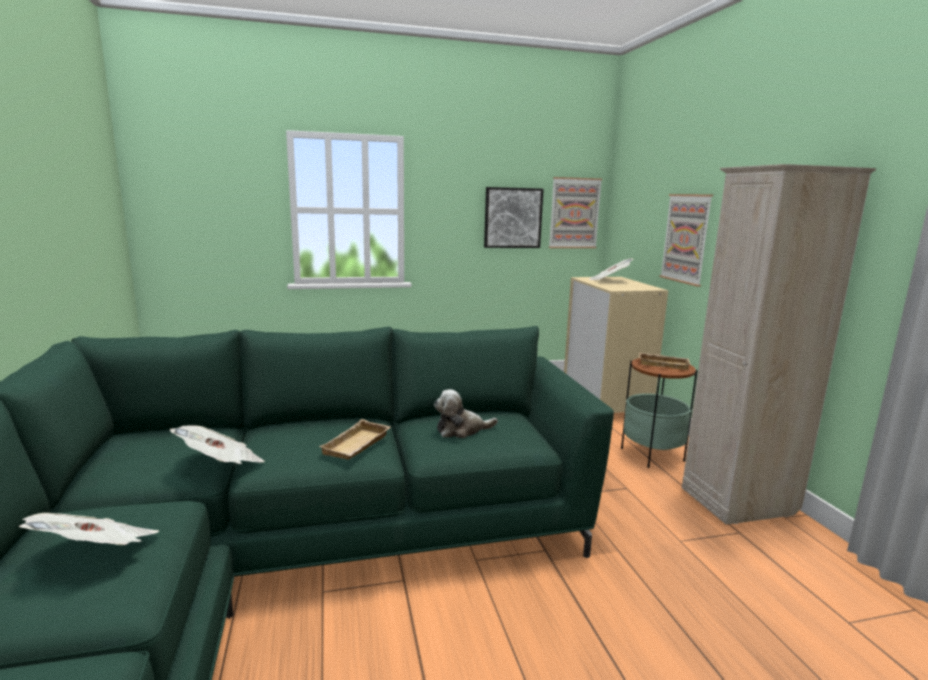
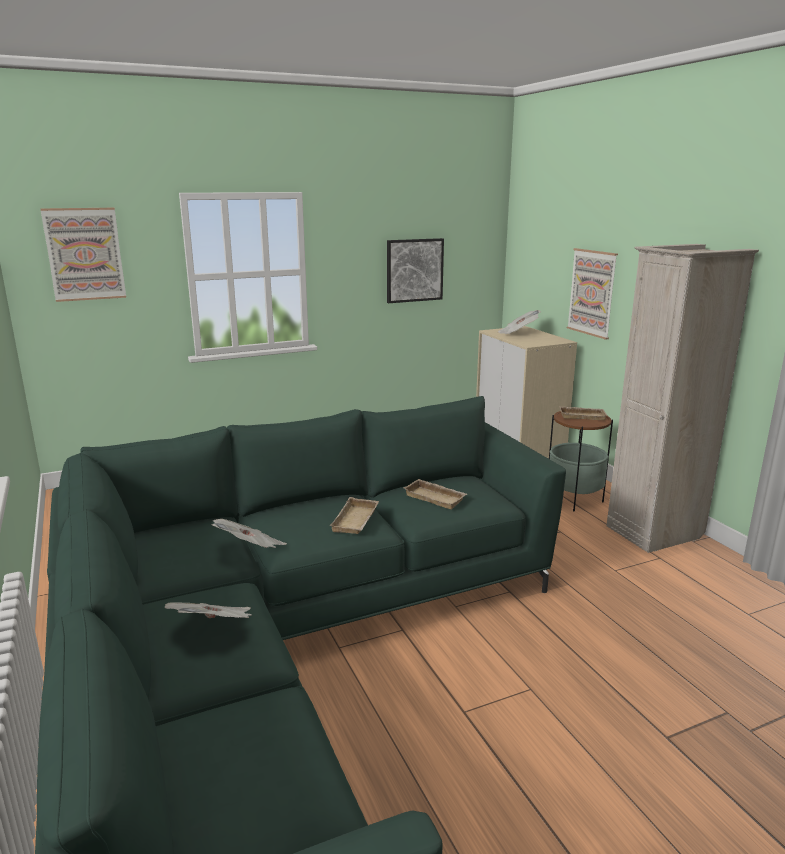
camera: 10 degrees left, 5 degrees up
plush toy [434,389,498,438] -> beige tray [403,479,467,509]
picture [549,177,602,248] -> picture moved to [41,208,126,302]

